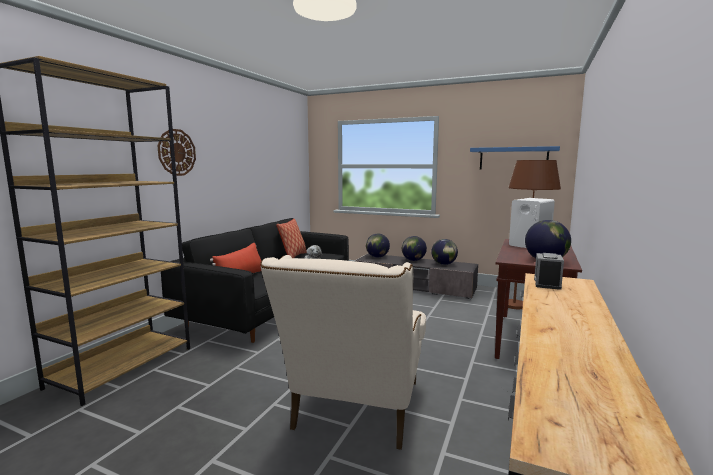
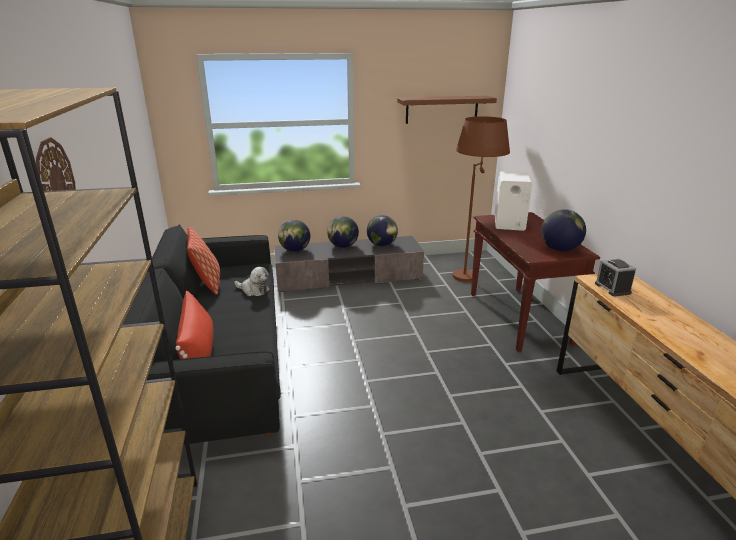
camera: 35 degrees left, 15 degrees up
beige armchair [260,255,426,450] -> none
blue shelf [470,146,560,169] -> brown shelf [397,96,497,124]

